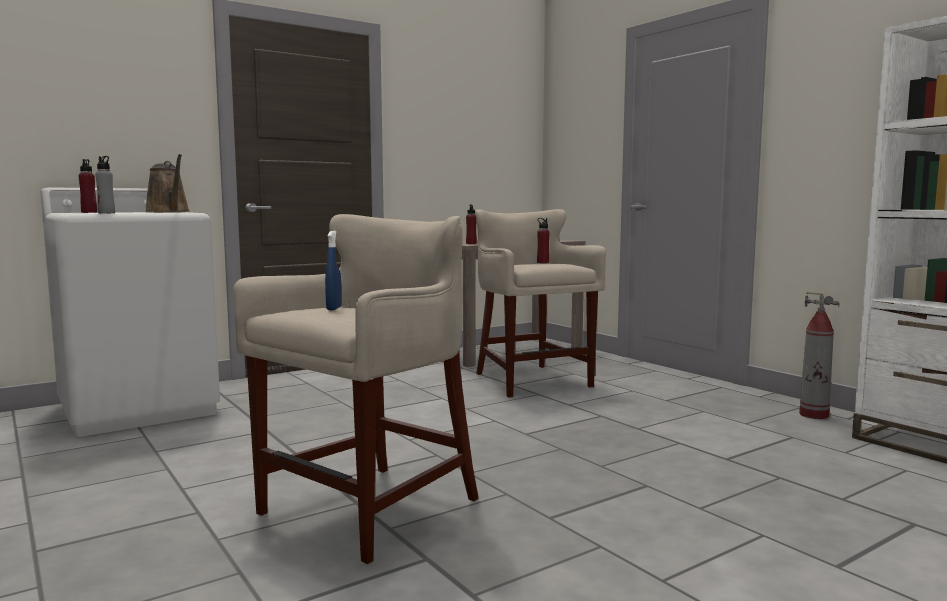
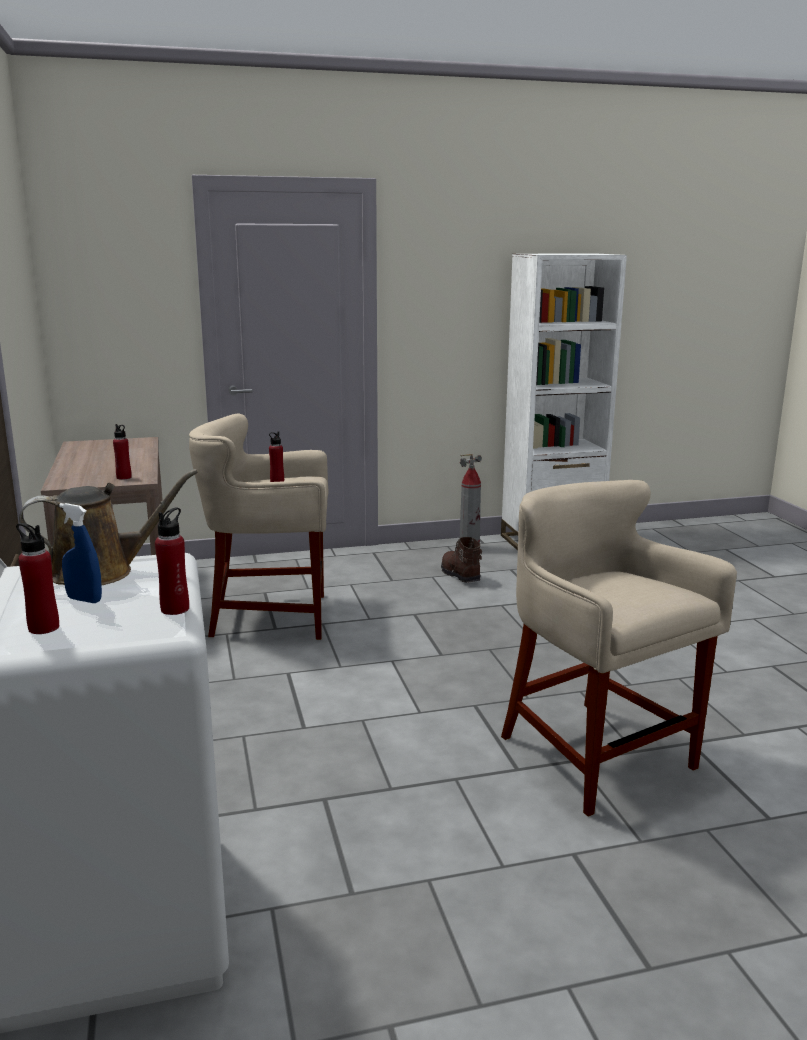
camera: 70 degrees left, 10 degrees up
grey bottle [95,156,115,214] -> red bottle [155,507,189,615]
blue spray bottle [325,231,342,310] -> blue spray bottle moved to [59,503,102,603]
none -> brown boot [441,537,482,583]

